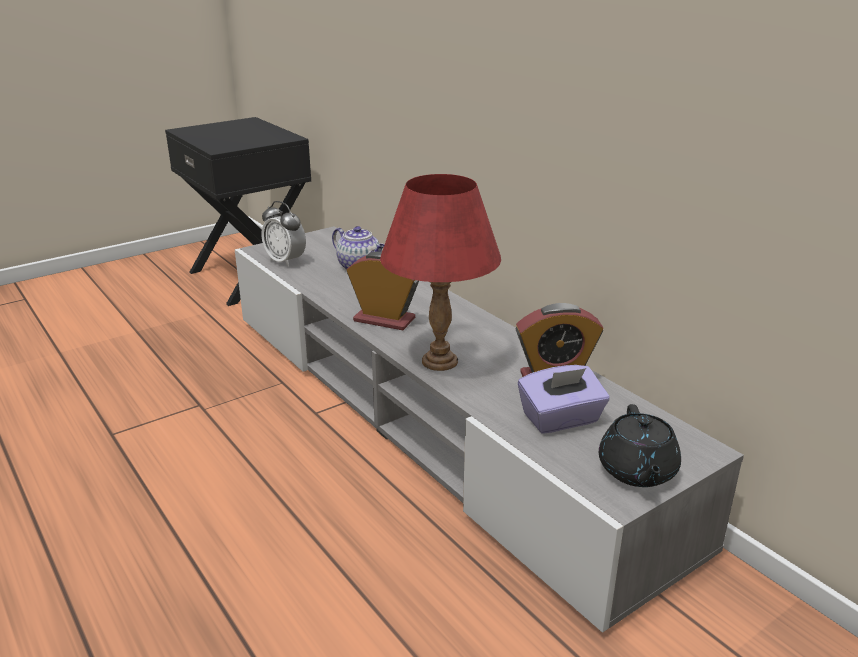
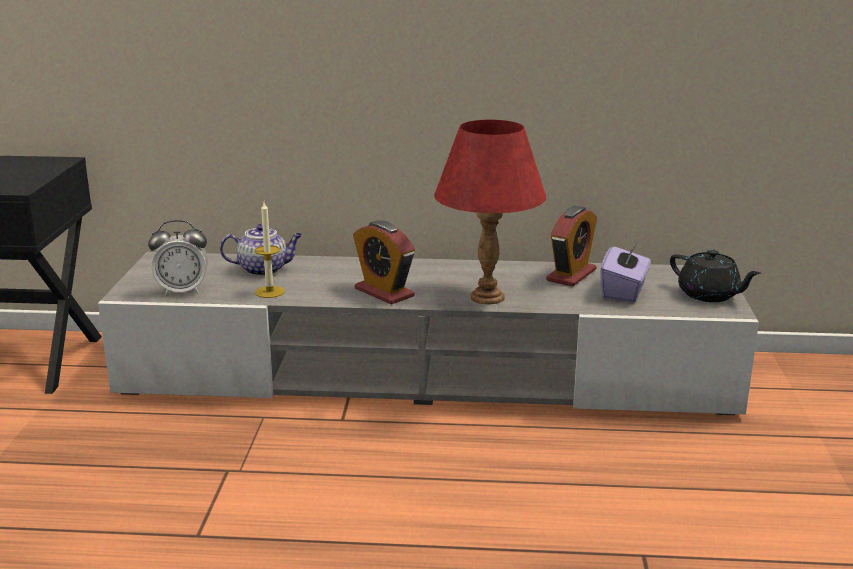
camera: 50 degrees left, 5 degrees down
alarm clock [347,251,419,330] -> alarm clock turned 105 degrees counterclockwise [353,220,415,305]
none -> candle [254,202,285,298]

